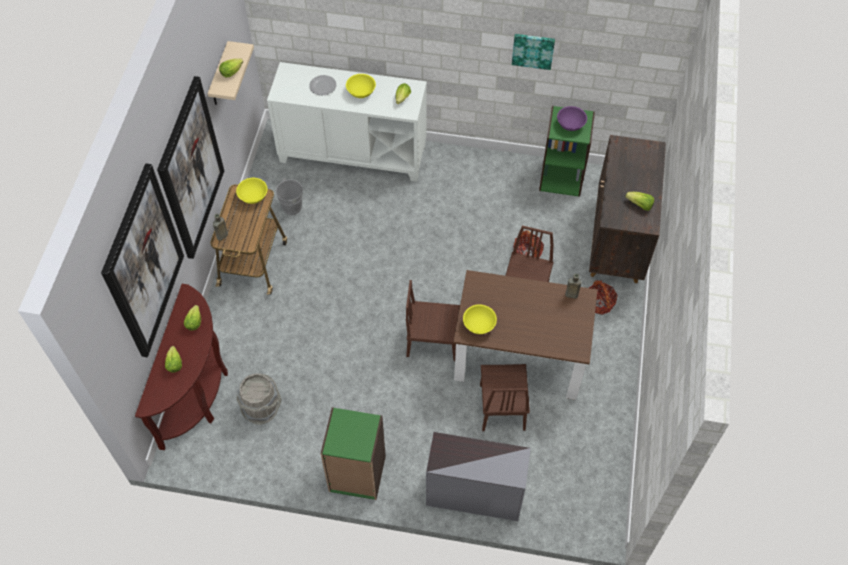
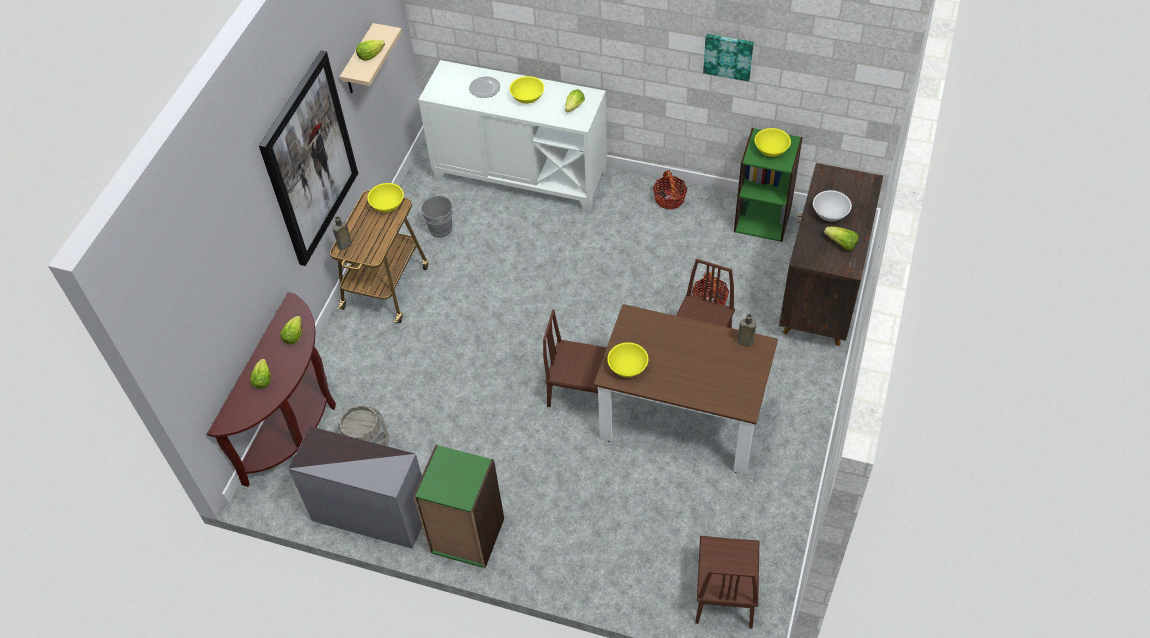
camera: 10 degrees right, 5 degrees down
picture [101,163,184,357] -> none
grey dresser [426,432,531,521] -> grey dresser moved to [288,426,422,549]
brown chair [480,364,530,431] -> brown chair moved to [696,536,759,629]
purple bowl [557,106,587,131] -> yellow bowl [755,128,791,157]
basket [589,280,618,315] -> basket moved to [653,170,687,210]
none -> white bowl [813,190,852,221]

